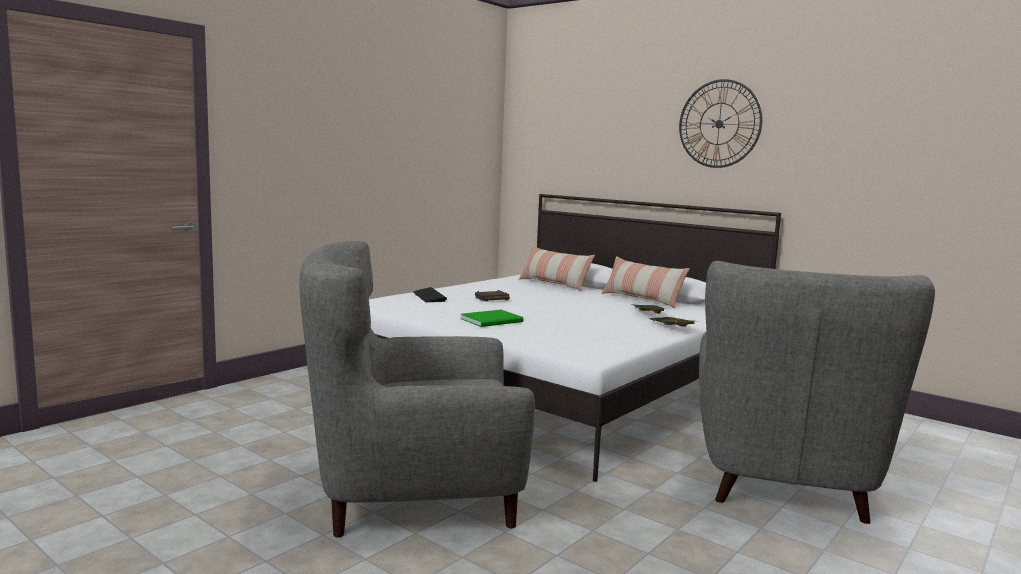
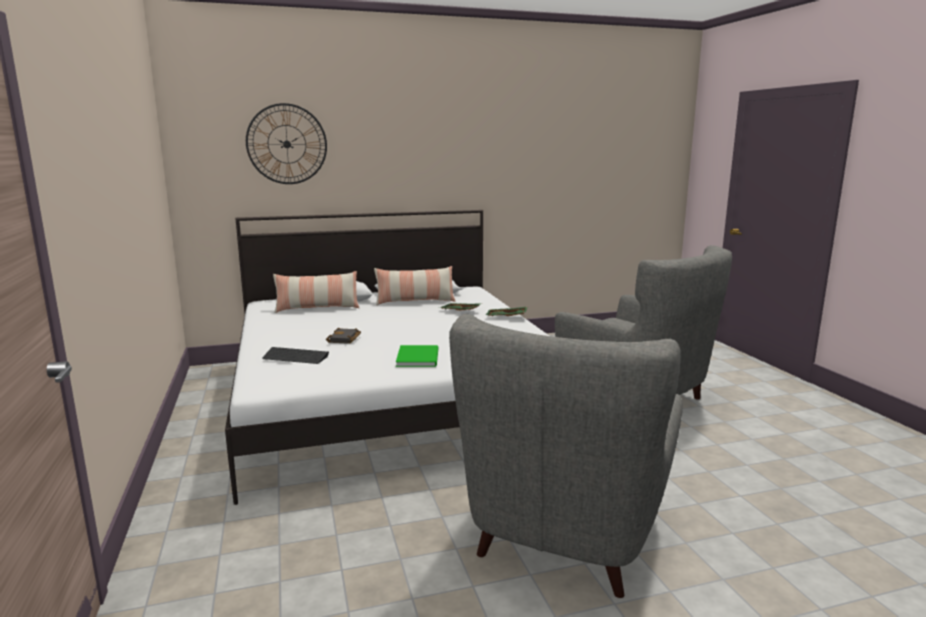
camera: 55 degrees left, 5 degrees up
wall clock [679,79,763,168] -> wall clock moved to [246,103,327,184]

